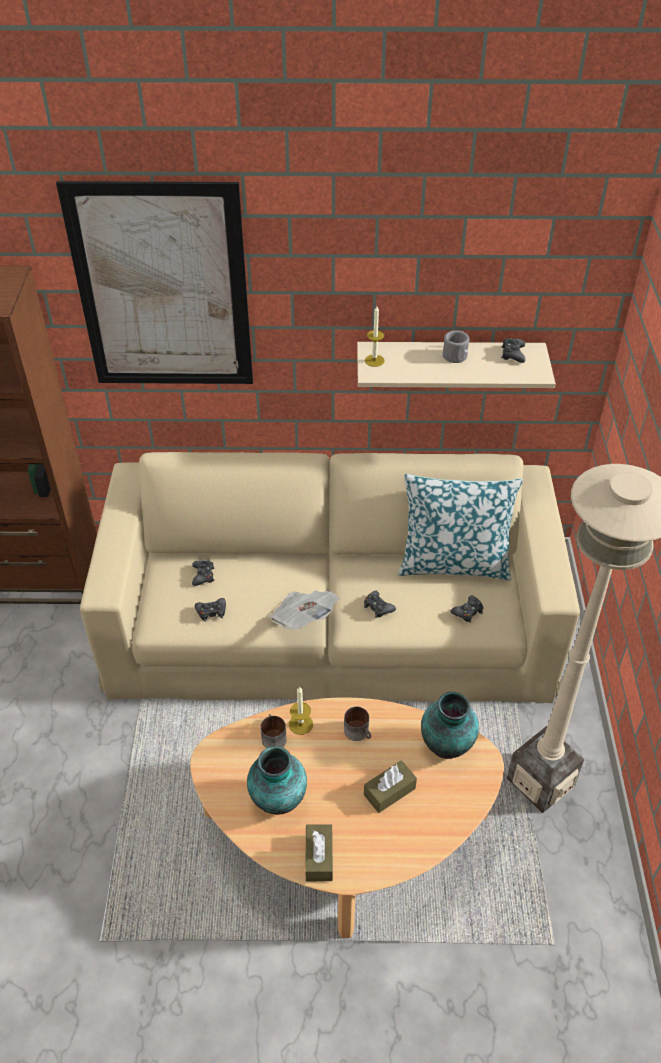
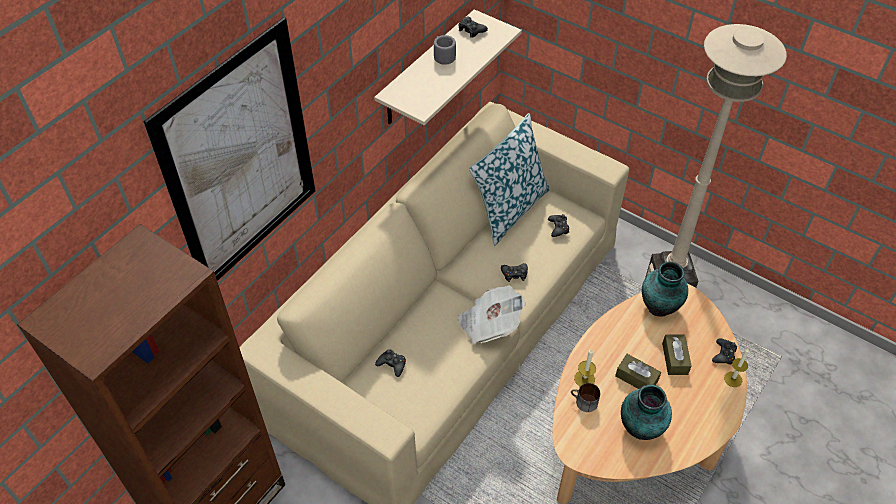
camera: 55 degrees left, 5 degrees up
black game controller [195,598,226,622] -> black game controller moved to [712,339,737,365]
brown tissue box [305,824,333,881] -> brown tissue box moved to [615,354,661,389]
mug [344,707,371,741] -> none
candle [365,306,385,367] -> candle moved to [724,348,749,387]

